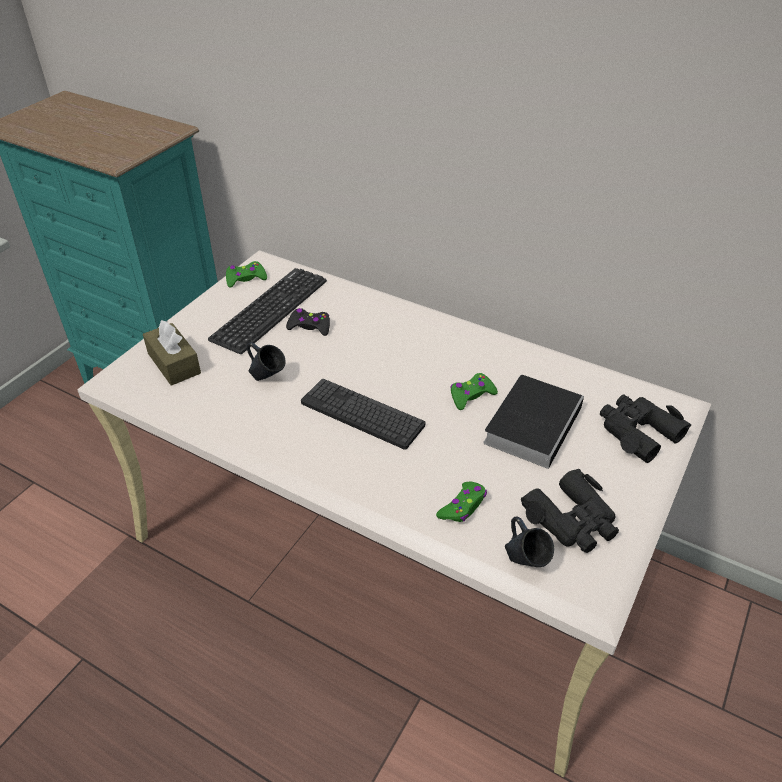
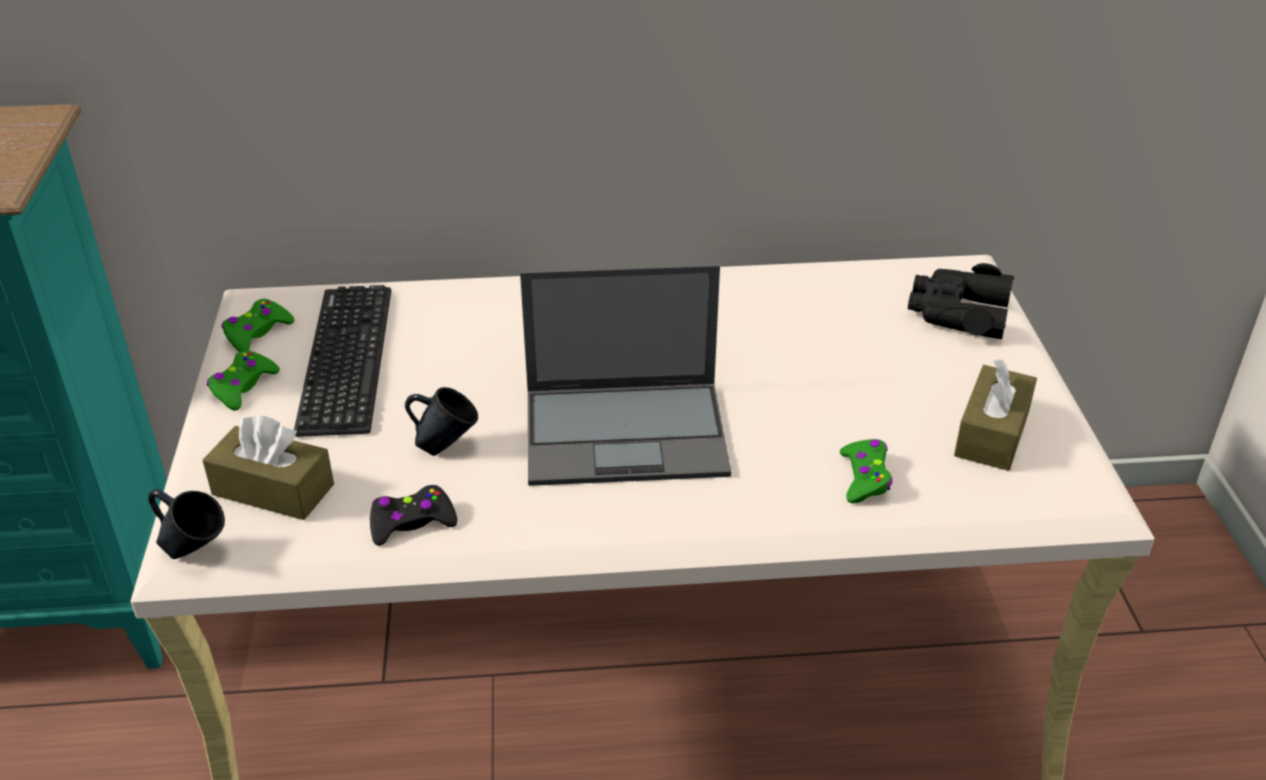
camera: 35 degrees left, 5 degrees down
black game controller [286,308,330,336] -> black game controller moved to [370,485,458,546]
keyboard [301,379,425,450] -> laptop [520,264,731,486]
green game controller [450,373,498,410] -> green game controller moved to [207,350,280,411]
book [483,375,584,469] -> none
blue mug [505,516,554,567] -> blue mug moved to [148,489,225,559]
black binoculars [521,469,619,553] -> brown tissue box [954,359,1037,471]

